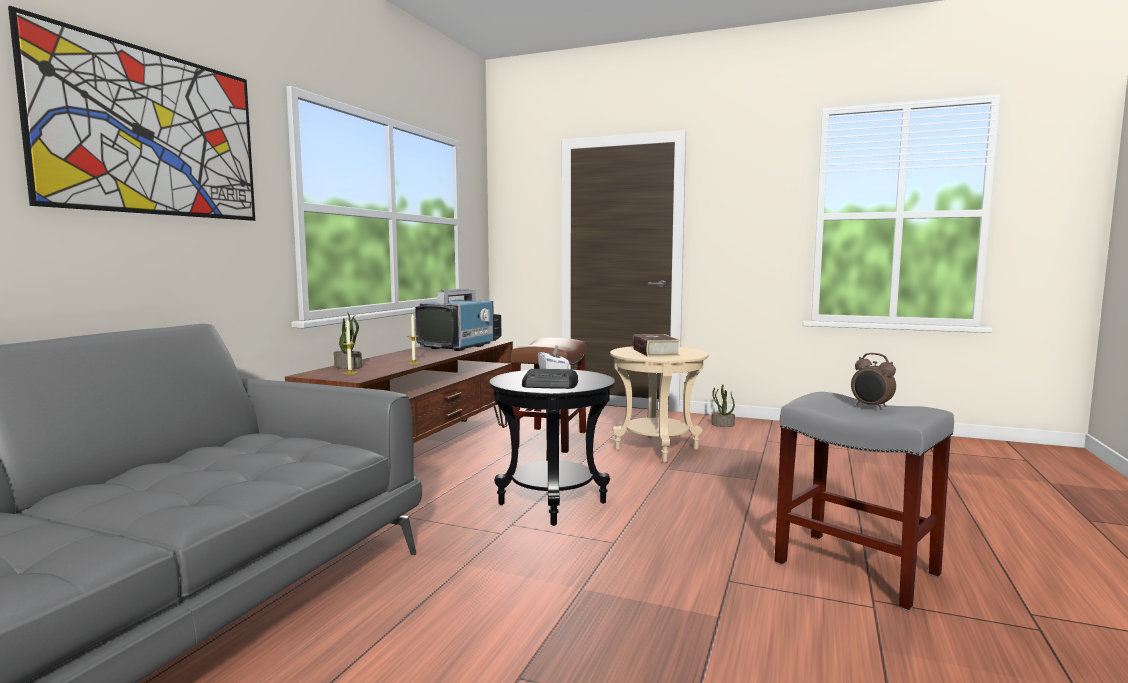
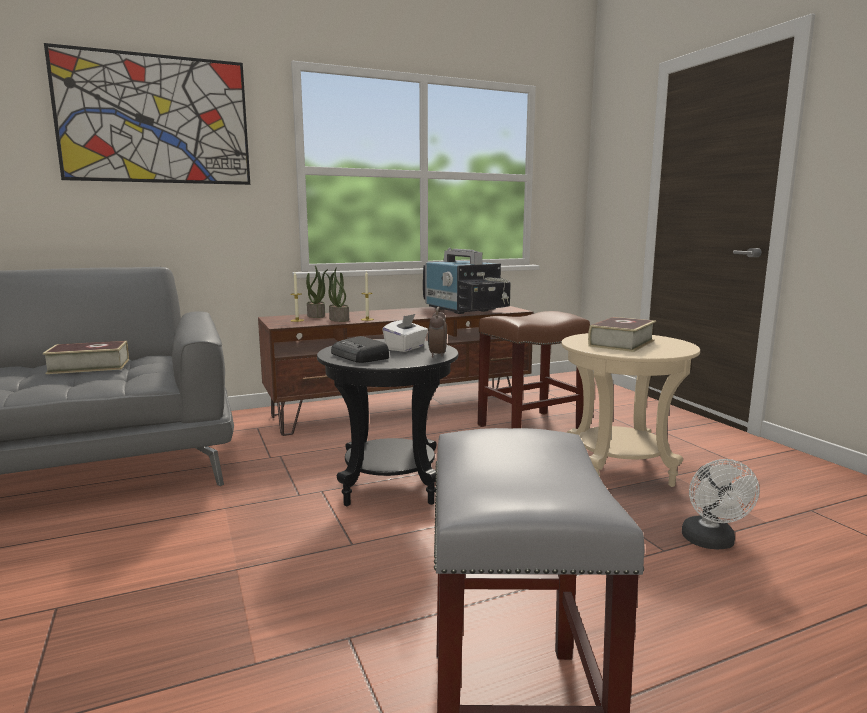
camera: 45 degrees right, 5 degrees up
television [415,288,502,351] -> television turned 75 degrees clockwise [423,248,511,314]
potted plant [711,385,735,427] -> potted plant moved to [324,267,349,322]
alarm clock [851,353,896,410] -> alarm clock moved to [428,307,447,357]
none -> book [43,341,129,374]
none -> white fan [682,459,760,549]

